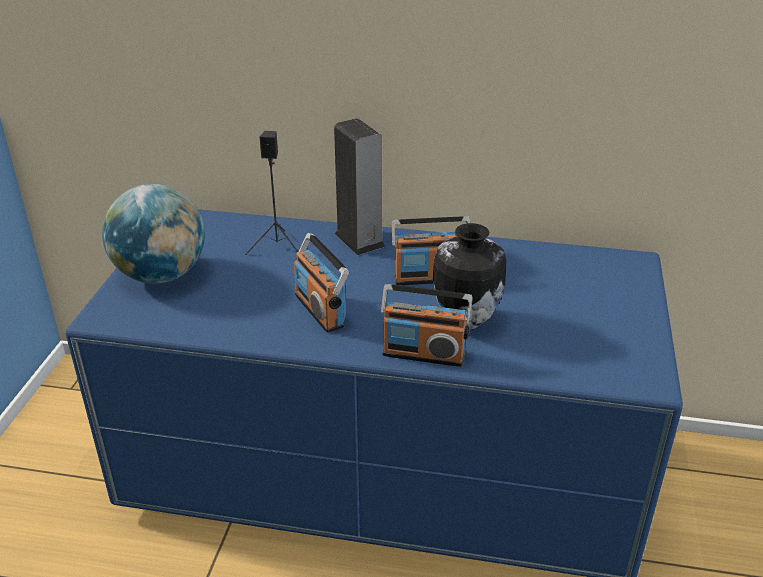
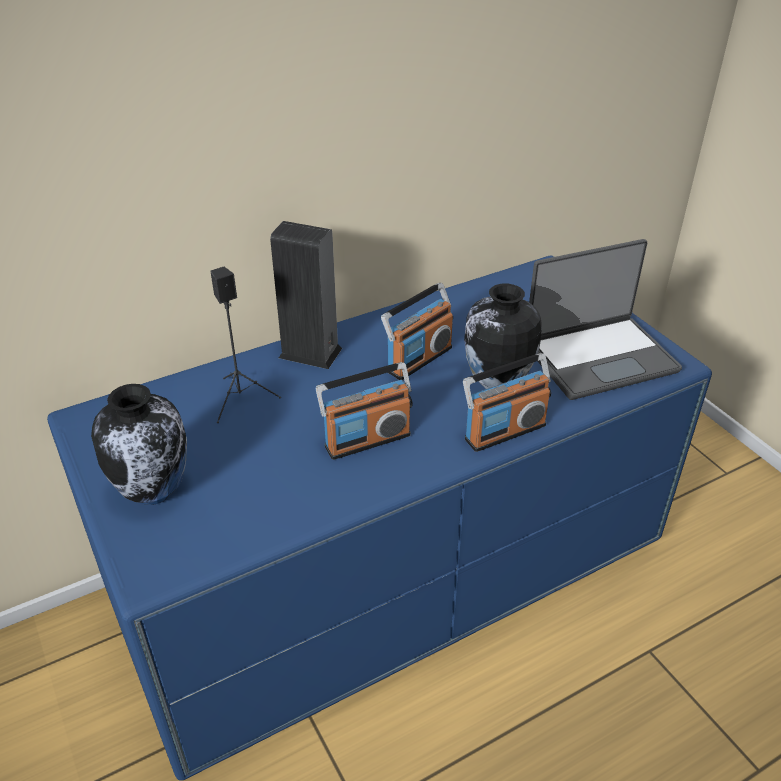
camera: 40 degrees left, 5 degrees up
globe [102,184,205,283] -> vase [91,384,187,505]
radio [294,233,349,333] -> radio turned 45 degrees counterclockwise [316,362,413,460]
none -> laptop [529,239,682,400]

